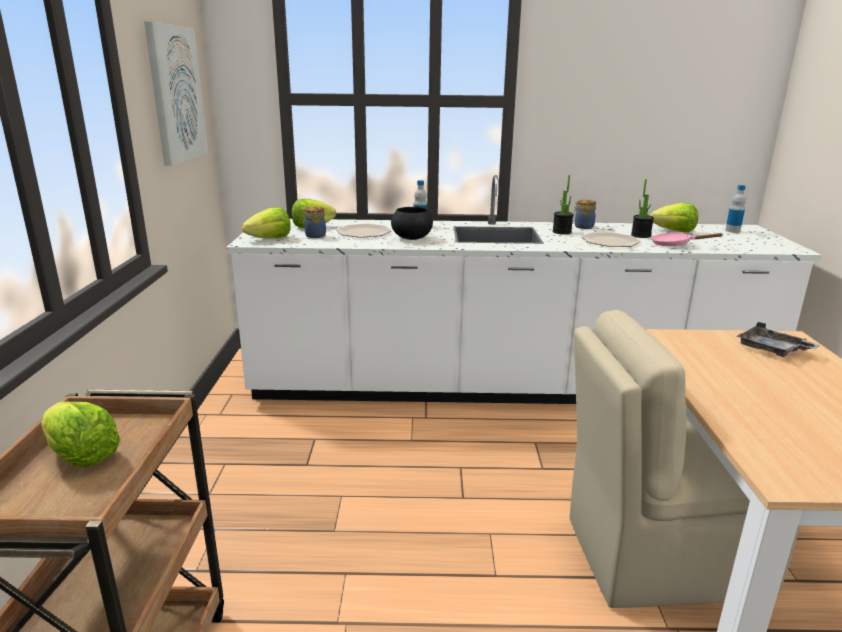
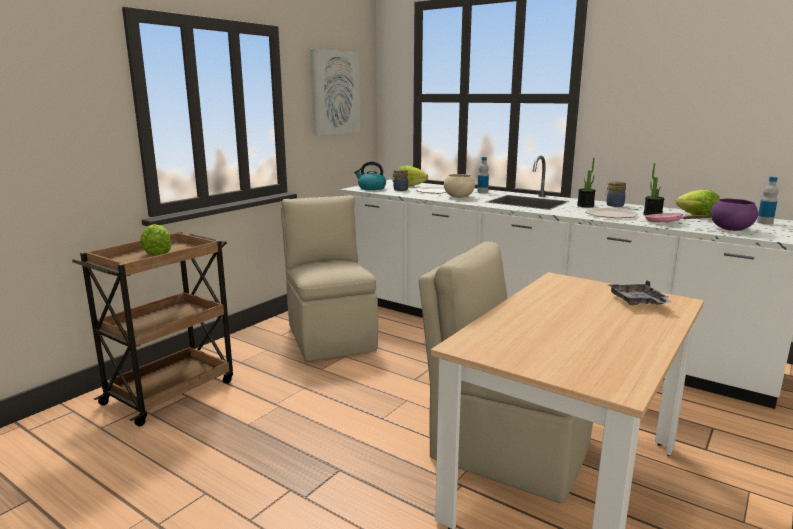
camera: 35 degrees right, 5 degrees down
lettuce [242,207,291,239] -> kettle [354,161,386,190]
black bowl [391,207,433,240] -> beige bowl [444,174,475,198]
none -> beige chair [281,195,378,361]
none -> purple bowl [710,198,758,231]

